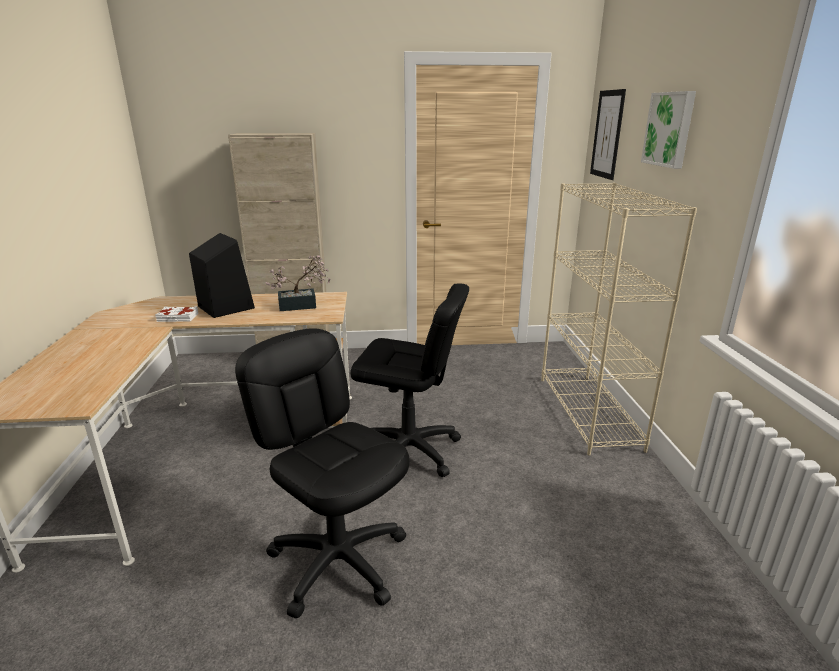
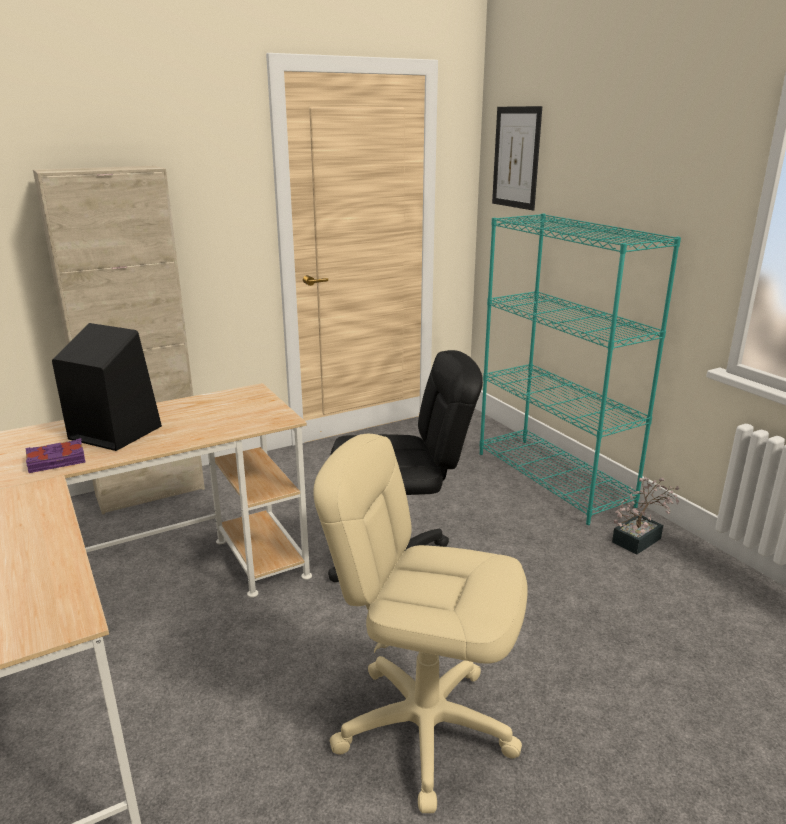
camera: 25 degrees left, 0 degrees up
white book [155,306,199,322] -> purple book [25,438,85,473]
black office chair [235,328,410,619] -> beige office chair [313,434,528,813]
potted plant [265,255,330,311] -> potted plant moved to [612,477,680,555]
beige bookcase [541,183,697,456] -> turquoise bookcase [480,213,681,525]
picture [641,91,696,169] -> none

